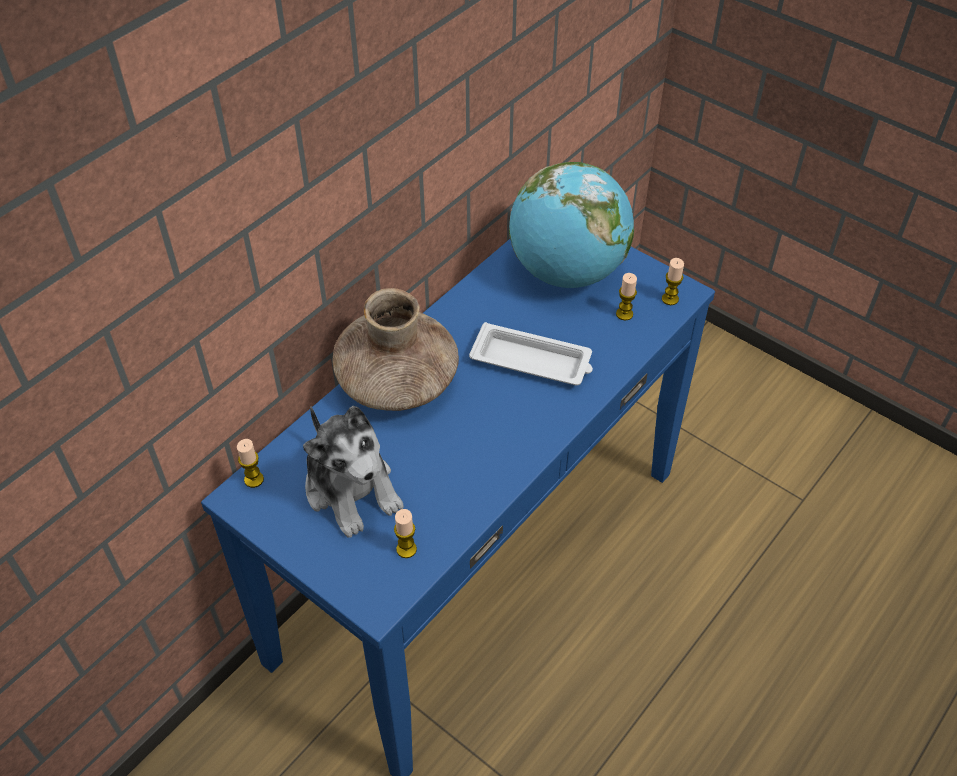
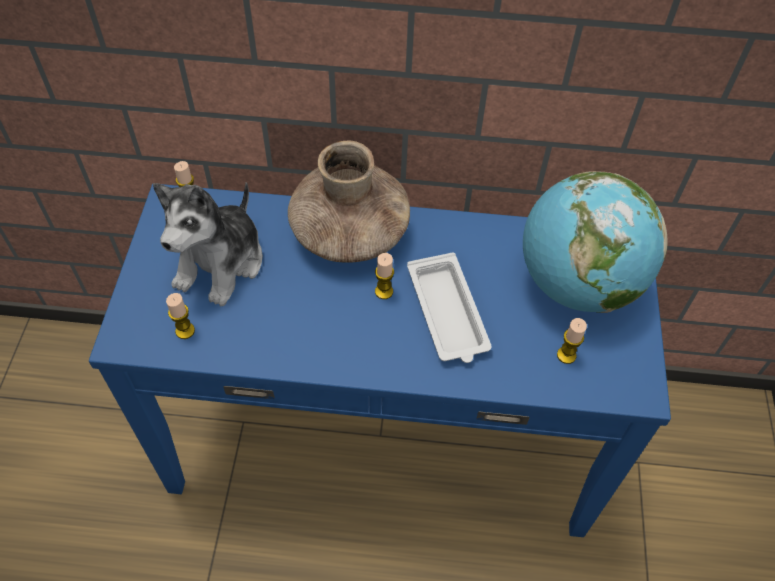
camera: 55 degrees right, 5 degrees up
candle [662,258,684,305] -> candle moved to [375,253,394,299]

